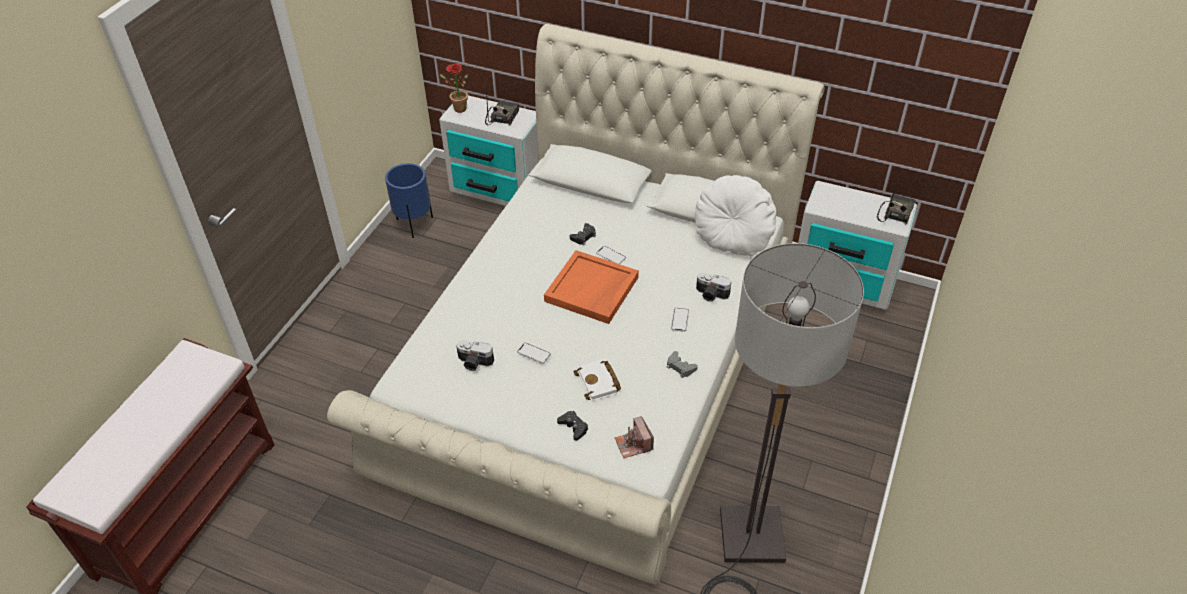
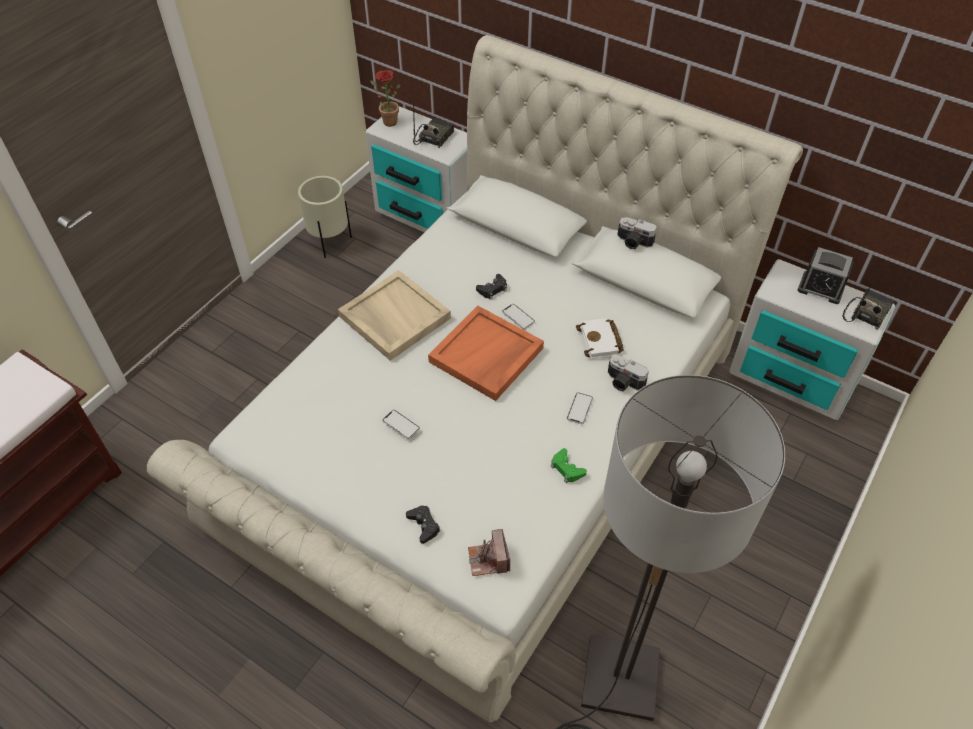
camera: 10 degrees right, 5 degrees up
blue planter [385,163,433,238] -> beige planter [298,176,352,258]
camera [456,340,494,371] -> camera moved to [617,217,657,249]
white book [573,360,621,401] -> white book moved to [576,318,624,359]
grey game controller [667,351,698,378] -> green game controller [551,448,587,483]
white pillow [695,175,776,256] -> none
none -> beige tray [338,270,451,361]
none -> alarm clock [798,247,854,304]

